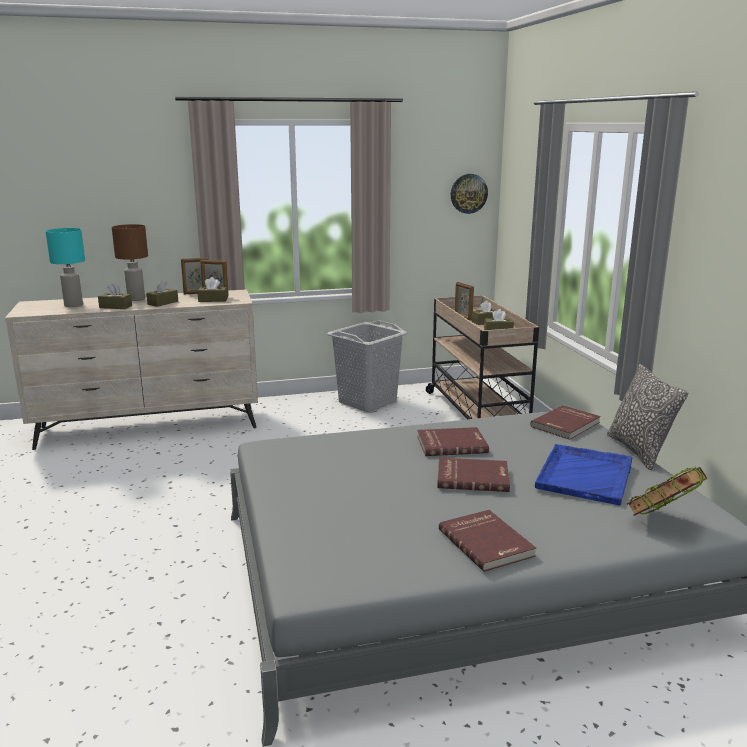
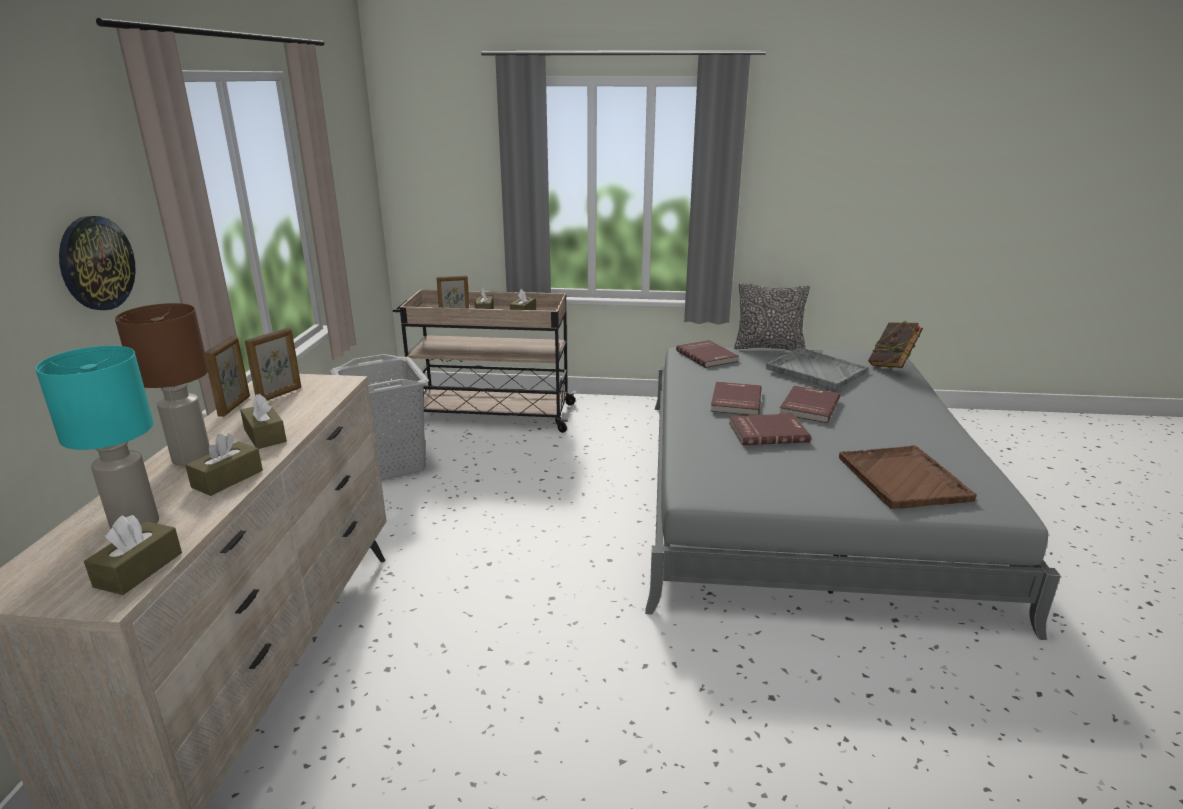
camera: 70 degrees left, 5 degrees up
brown tissue box [197,277,228,302] -> brown tissue box moved to [84,515,182,595]
red book [439,510,536,572] -> red book moved to [729,414,811,445]
wall clock [451,174,488,214] -> wall clock moved to [59,216,136,310]
blue tray [535,444,632,505] -> grey tray [766,348,868,390]
none -> brown tray [839,445,976,509]

